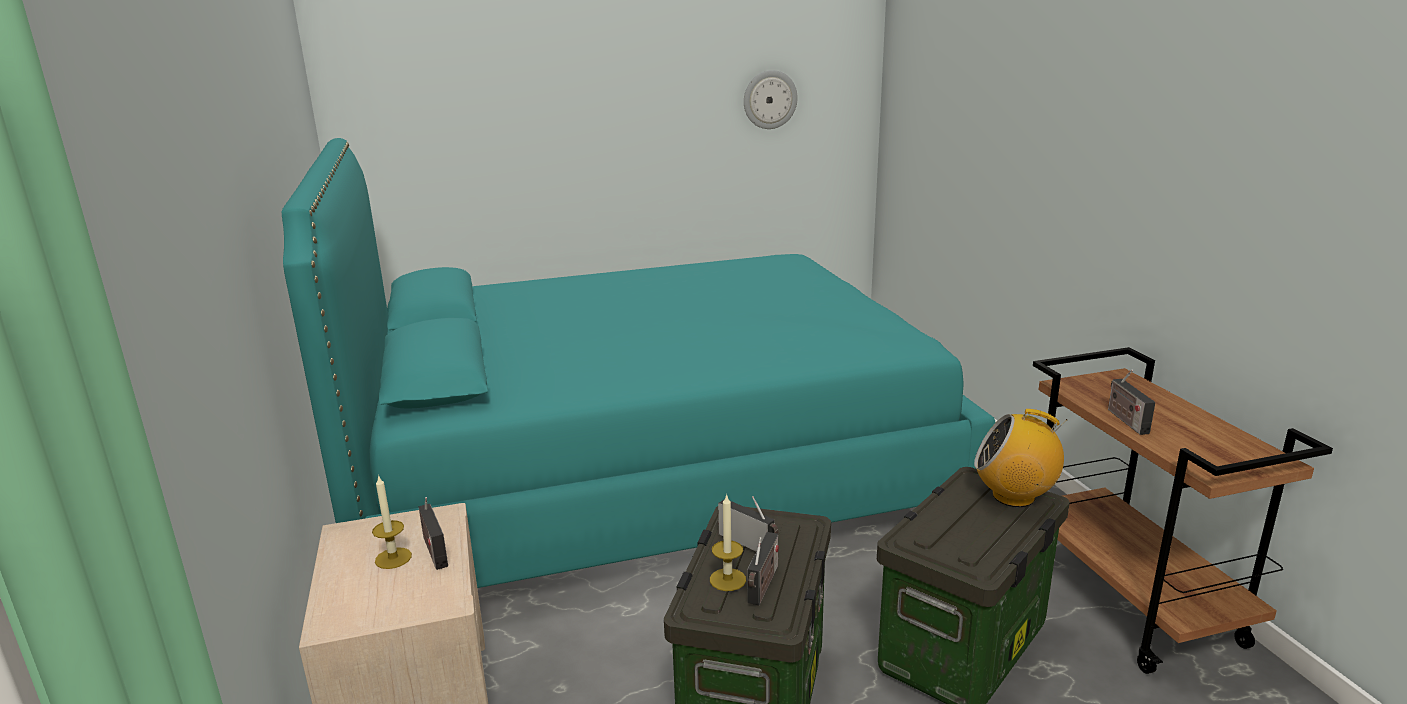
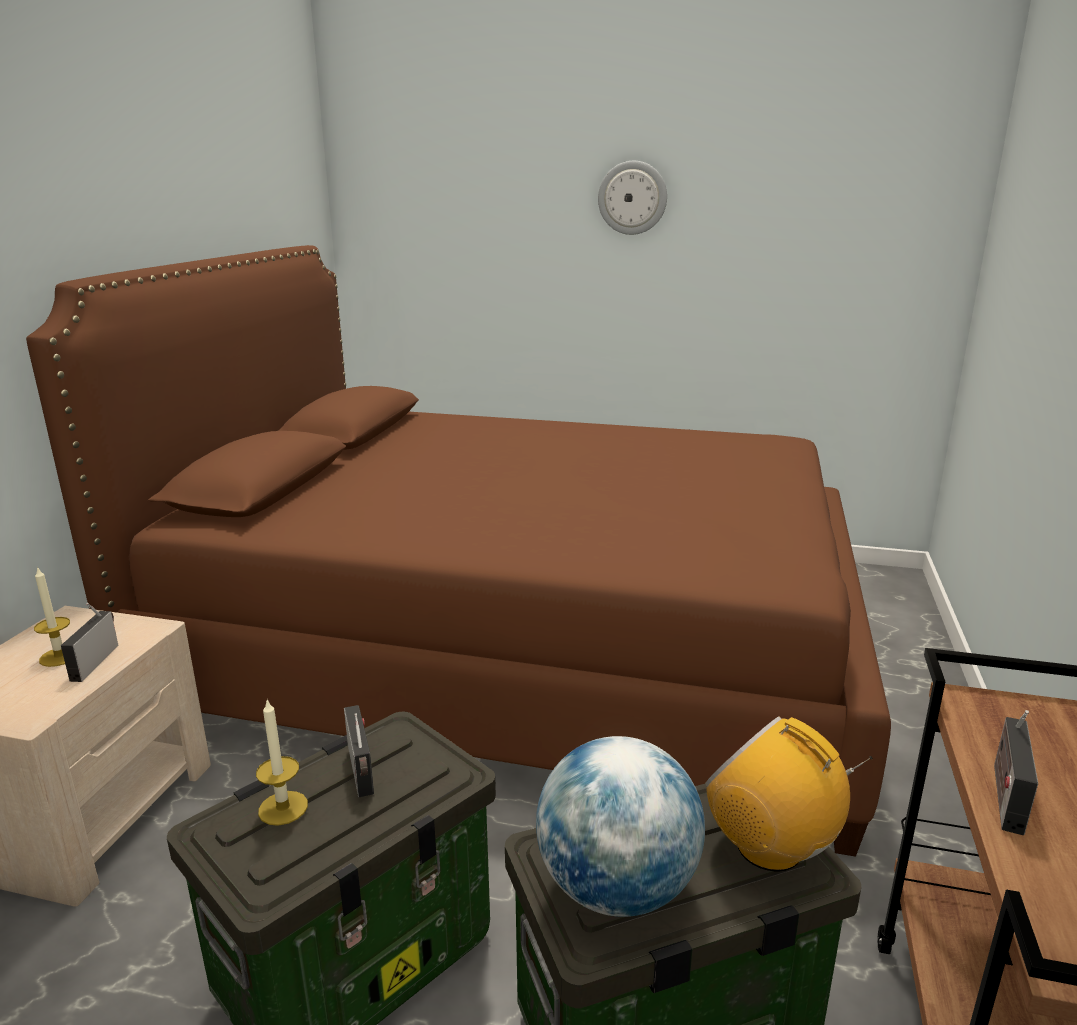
camera: 30 degrees right, 0 degrees up
turquoise bed [281,138,996,588] -> brown bed [26,245,891,857]
wall clock [744,70,798,129] -> wall clock moved to [598,161,667,235]
radio [747,532,779,605] -> none
none -> globe [536,736,705,917]

